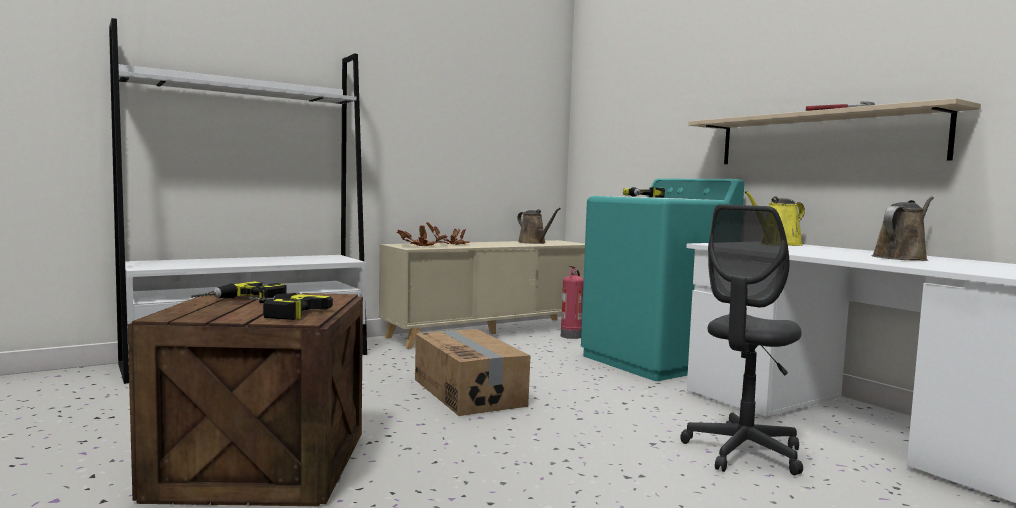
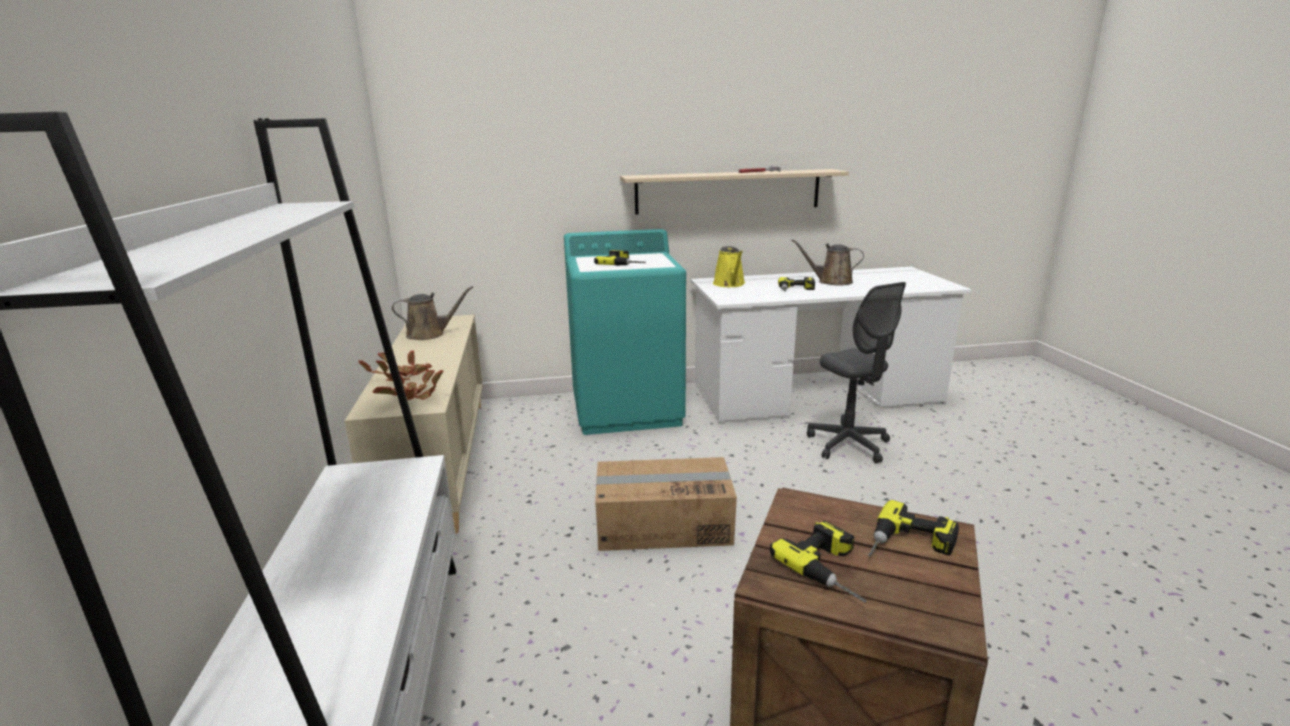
camera: 65 degrees left, 15 degrees up
fire extinguisher [561,266,584,339] -> none
brown watering can [871,196,934,261] -> brown watering can turned 60 degrees counterclockwise [791,239,864,286]
none -> power drill [778,277,815,292]

